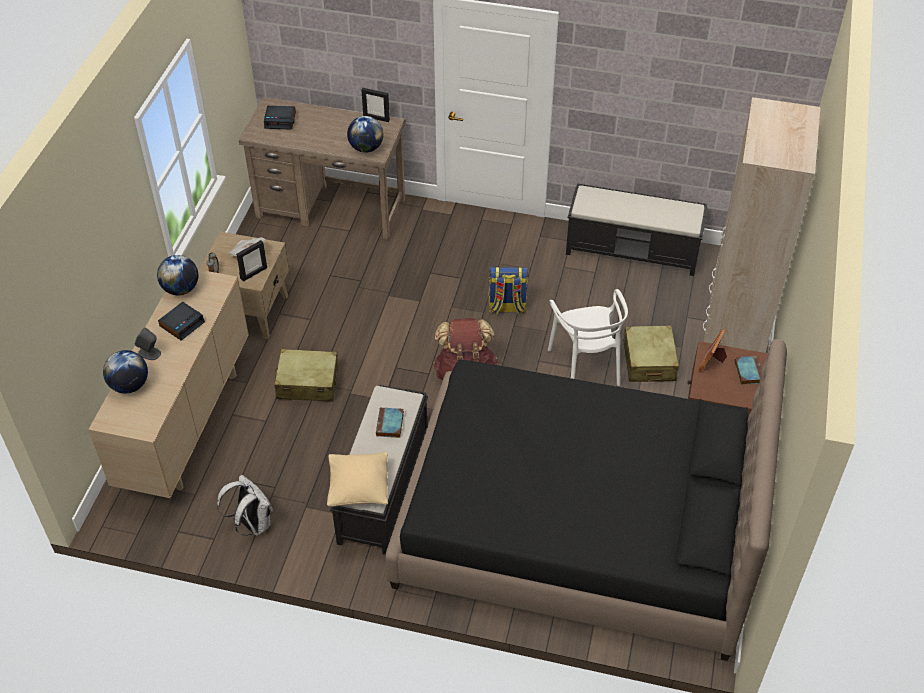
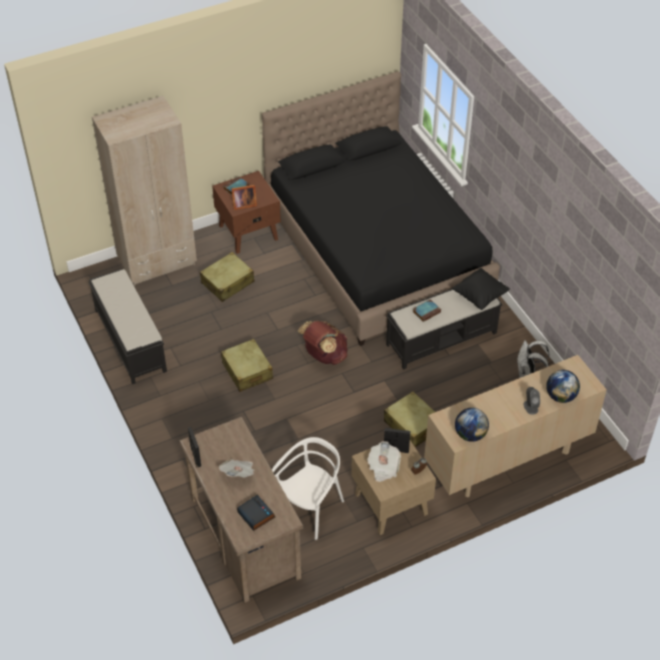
camera: 130 degrees left, 0 degrees up
alarm clock [158,302,205,340] -> none
beige pillow [327,452,388,506] -> black pillow [452,268,510,310]
globe [347,116,383,153] -> none
backpack [489,267,528,314] -> beige suitcase [221,339,273,392]
white chair [548,289,628,386] -> white chair moved to [272,437,344,540]
none -> newspaper [219,459,254,478]

